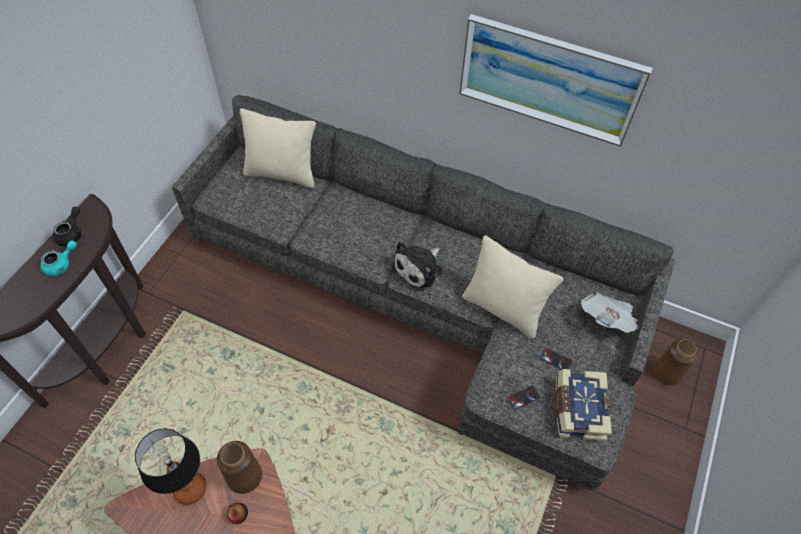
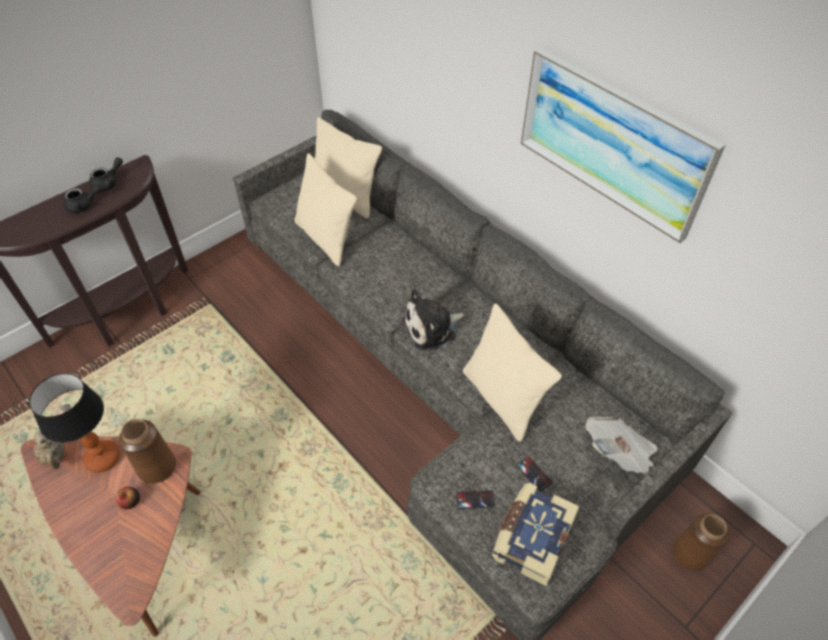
camera: 25 degrees right, 5 degrees down
turquoise teapot [40,241,77,276] -> black teapot [64,184,102,213]
none -> beige teapot [34,431,65,469]
none -> beige pillow [294,153,357,266]

